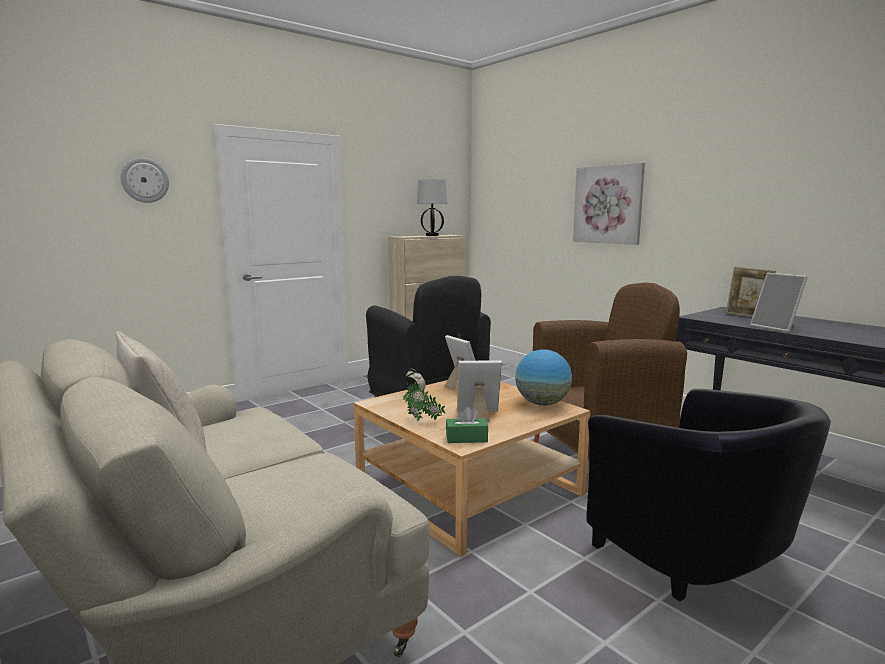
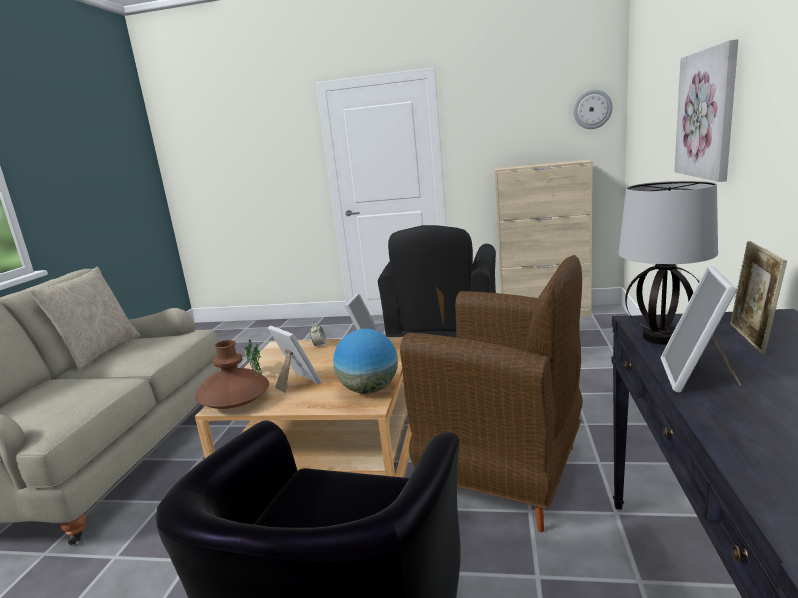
camera: 50 degrees right, 5 degrees up
wall clock [121,157,169,203] -> wall clock moved to [573,89,613,129]
table lamp [417,179,447,236] -> table lamp moved to [618,181,718,345]
green tissue box [446,407,488,443] -> brown vase [195,340,269,409]

